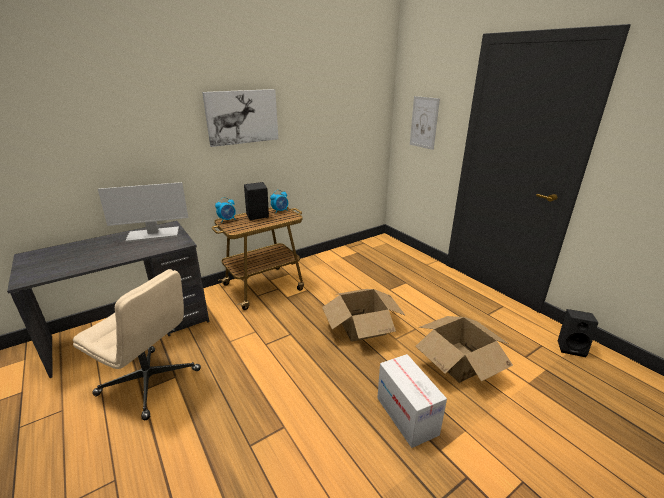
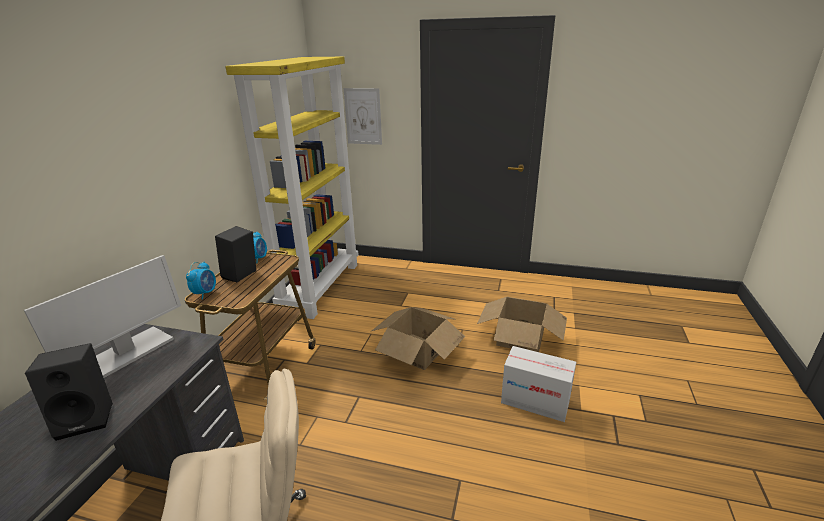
camera: 40 degrees left, 0 degrees up
picture [202,89,278,147] -> none
black speaker [558,309,598,357] -> black speaker moved to [25,343,113,441]
none -> yellow bookcase [225,57,358,319]

